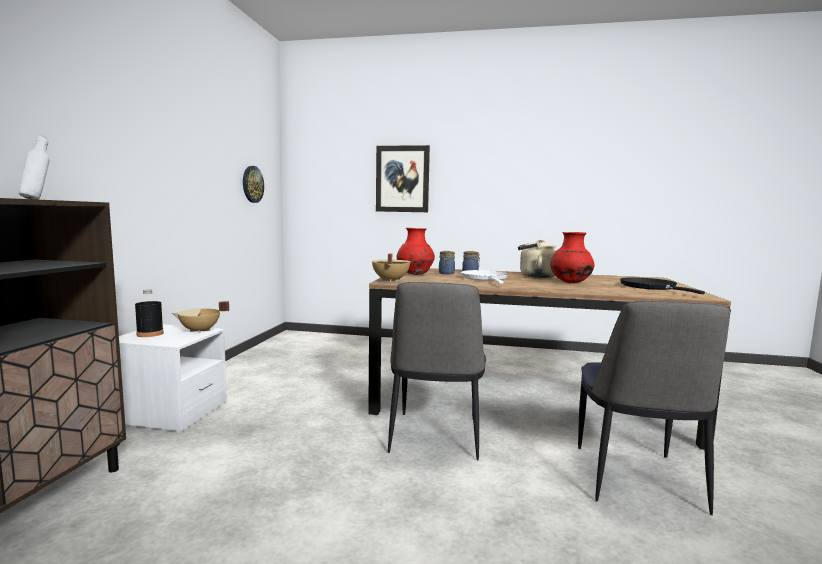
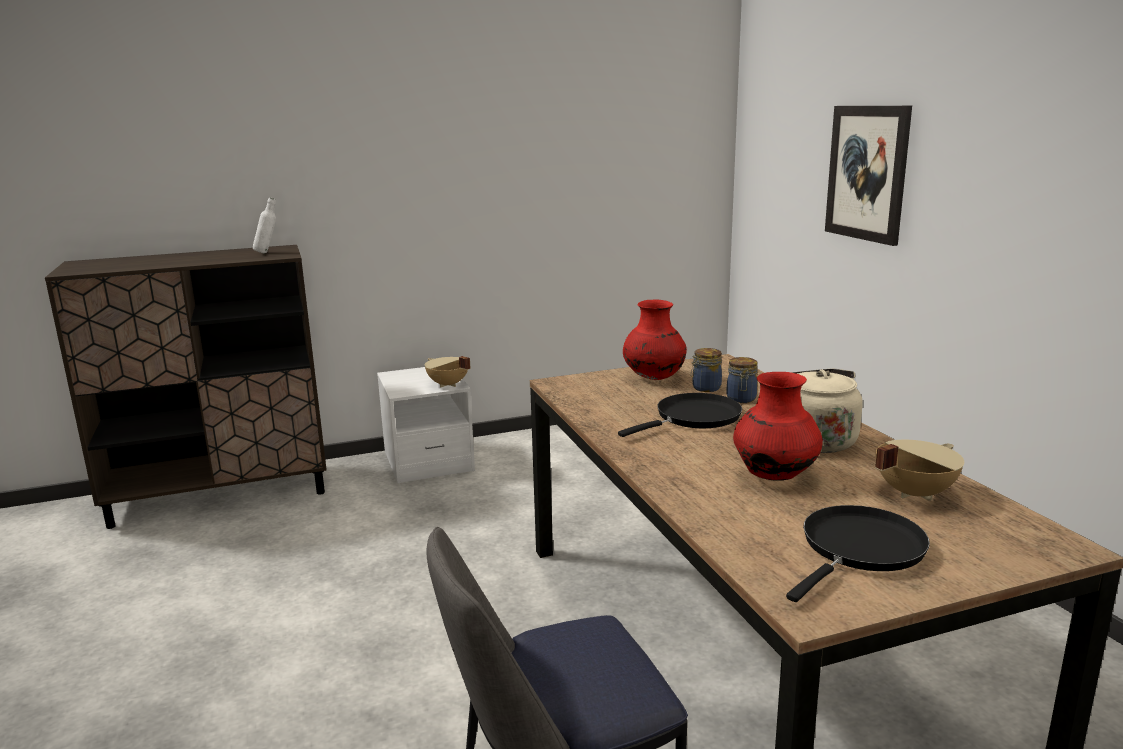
camera: 60 degrees right, 10 degrees up
black bottle [135,289,164,337] -> none
wall clock [243,166,264,203] -> none
beige cooking pot [372,253,410,282] -> beige cooking pot moved to [875,440,964,501]
chair [388,282,486,461] -> none
white frying pan [461,270,508,284] -> black frying pan [618,393,742,437]

